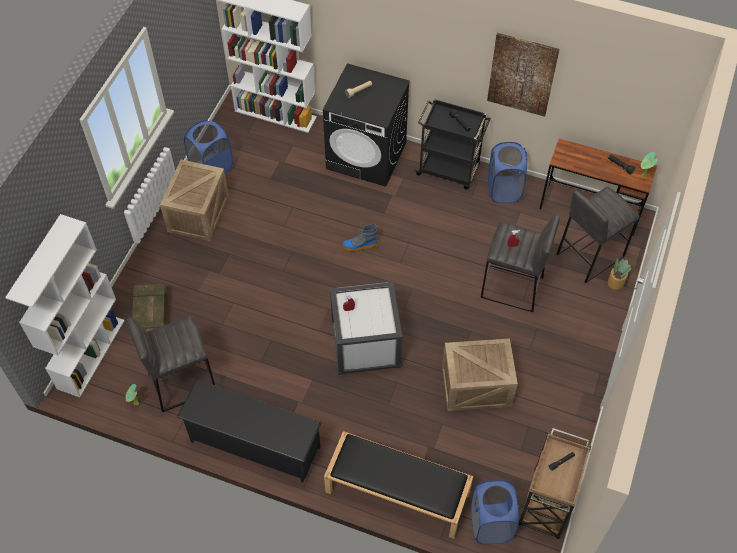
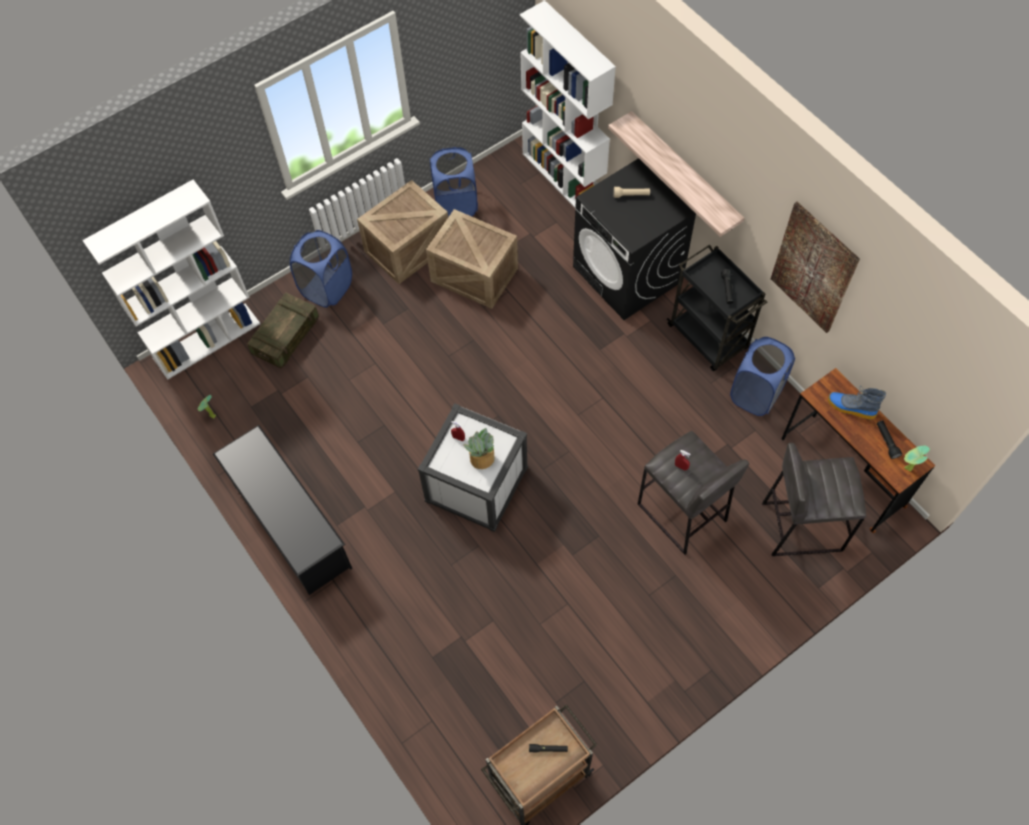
camera: 35 degrees right, 5 degrees up
grey stool [127,316,215,412] -> none
black bench [324,431,473,539] -> none
boot [343,224,378,251] -> boot moved to [828,386,886,420]
crate [442,338,518,411] -> crate moved to [426,209,518,309]
blue laundry basket [471,480,519,544] -> blue laundry basket moved to [290,230,352,308]
potted plant [608,258,632,290] -> potted plant moved to [463,428,495,469]
none -> shelf [608,111,745,237]

